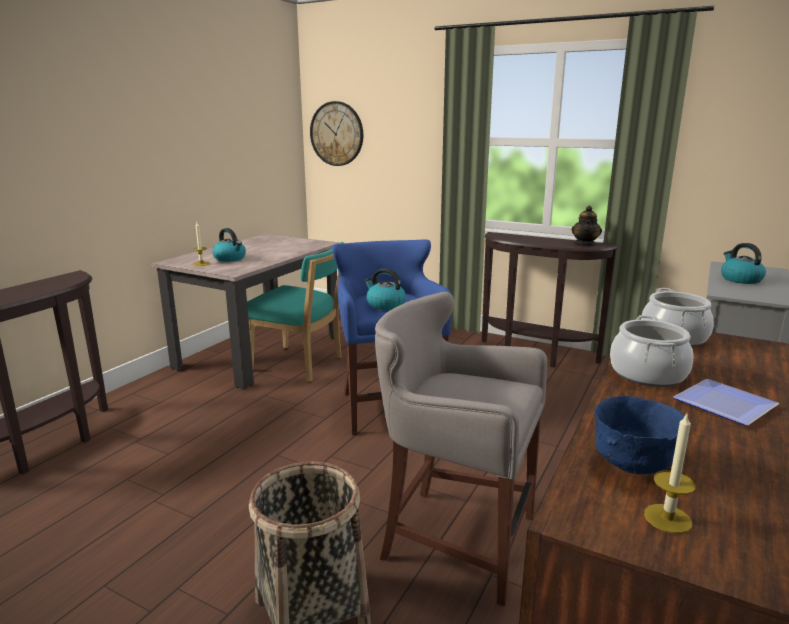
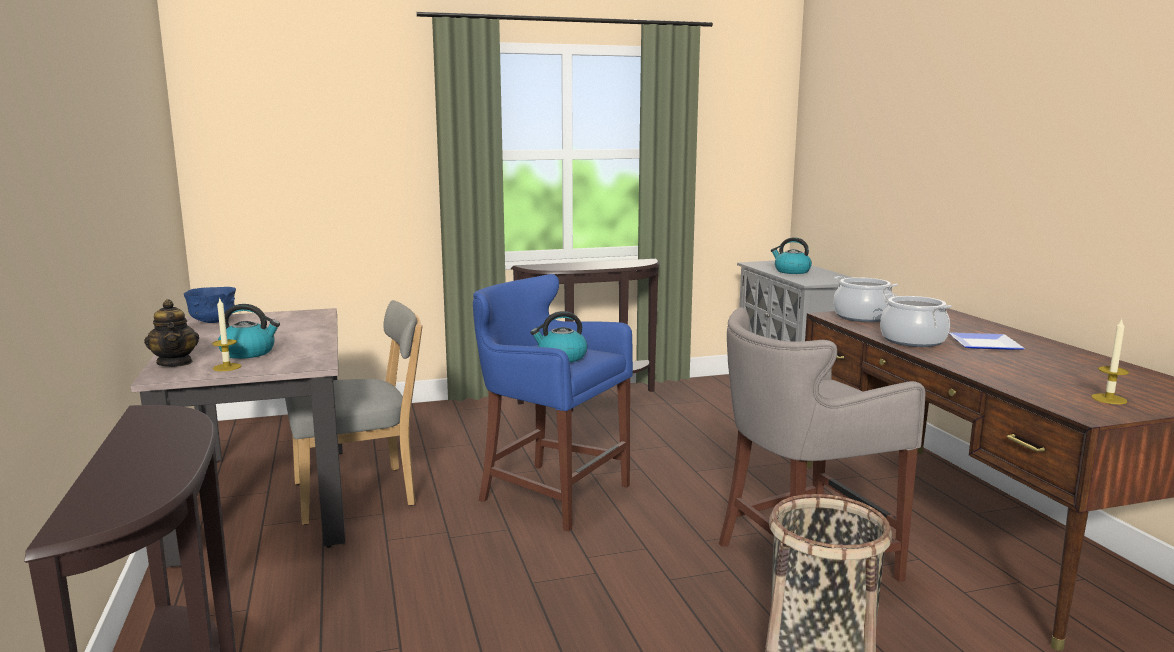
camera: 45 degrees left, 5 degrees down
turquoise chair [247,242,343,382] -> grey chair [285,300,423,525]
wall clock [310,101,363,166] -> none
teapot [571,206,602,246] -> teapot moved to [144,299,199,367]
blue bowl [594,396,685,474] -> blue bowl moved to [184,287,236,323]

